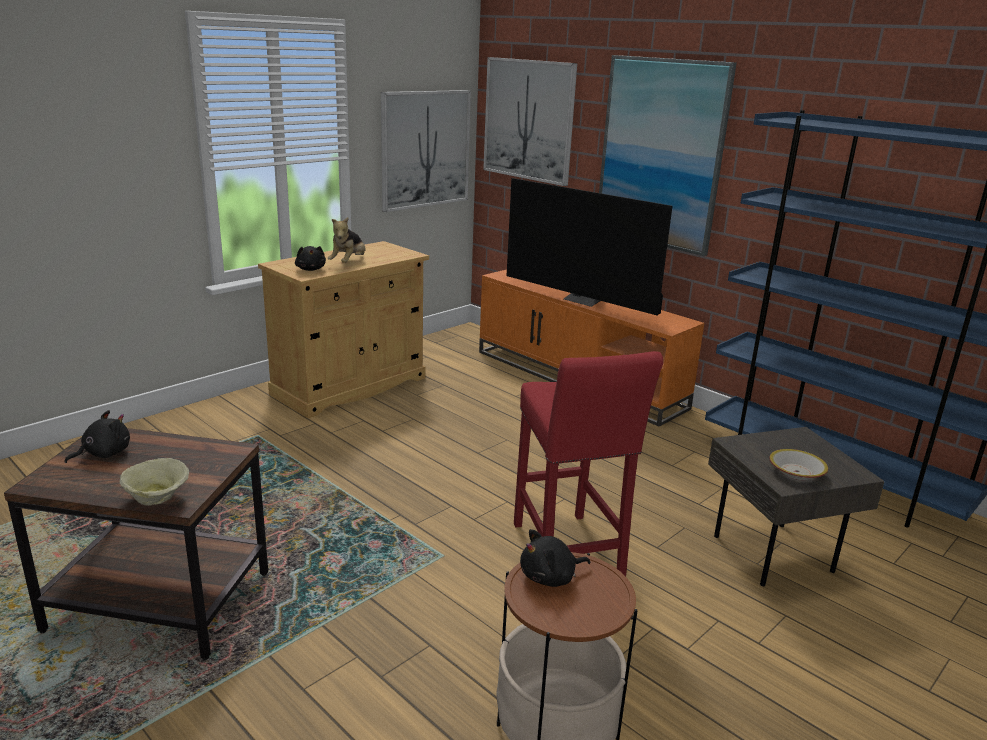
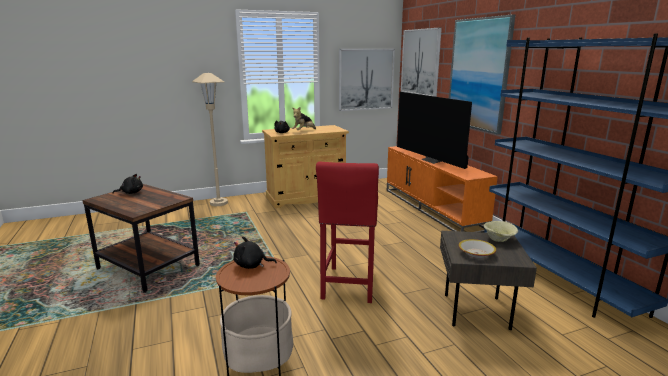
camera: 25 degrees right, 5 degrees down
beige bowl [119,458,189,506] -> beige bowl moved to [484,221,518,242]
none -> beige floor lamp [192,73,228,206]

